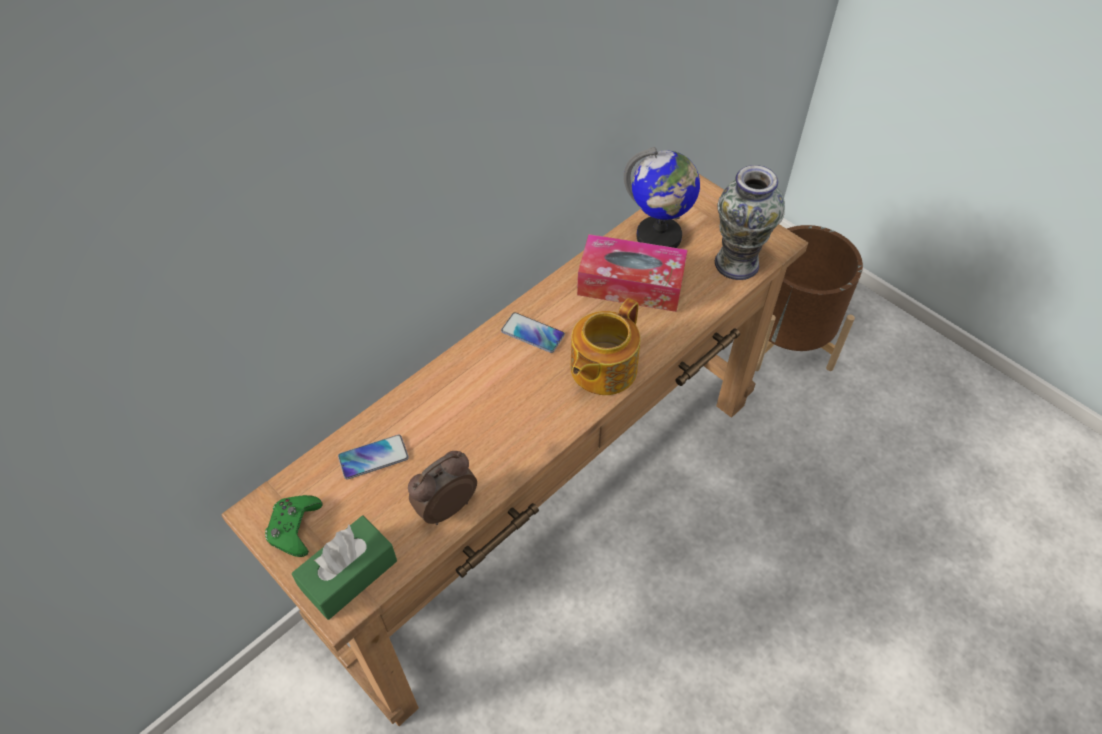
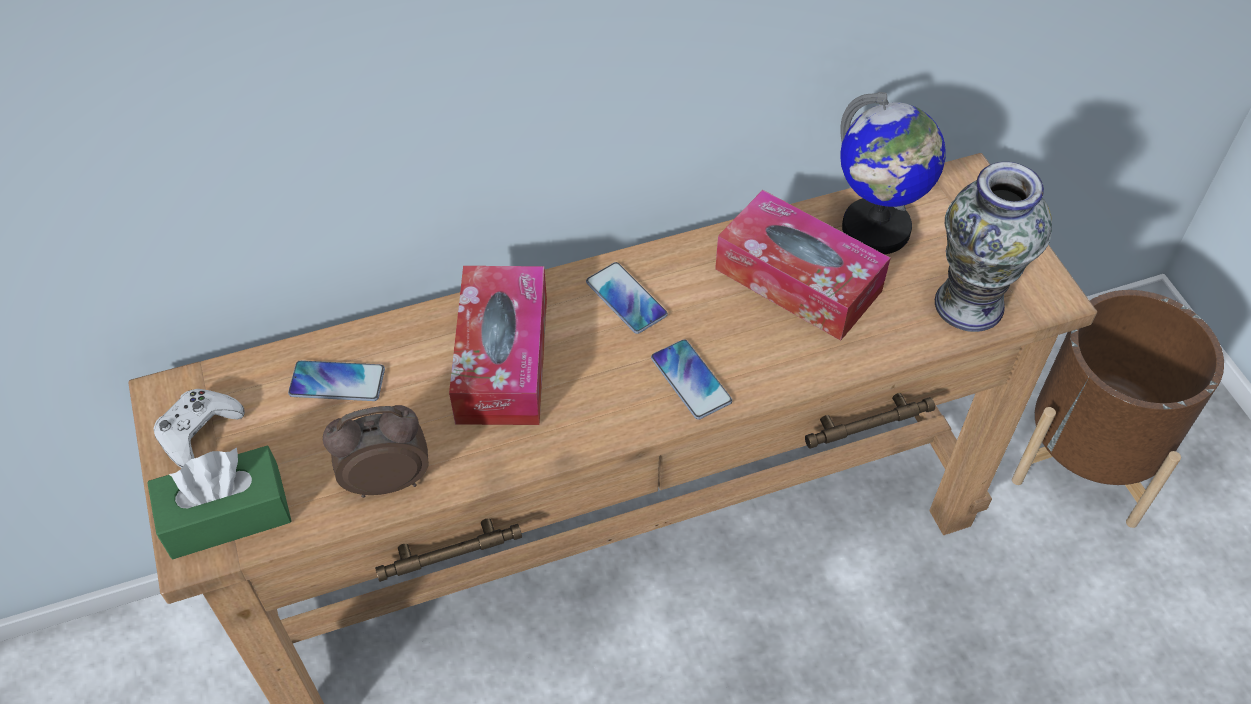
camera: 25 degrees right, 0 degrees up
green game controller [265,495,323,557] -> white game controller [154,389,245,468]
teapot [570,298,641,395] -> phone [651,339,732,420]
none -> tissue box [449,266,547,425]

